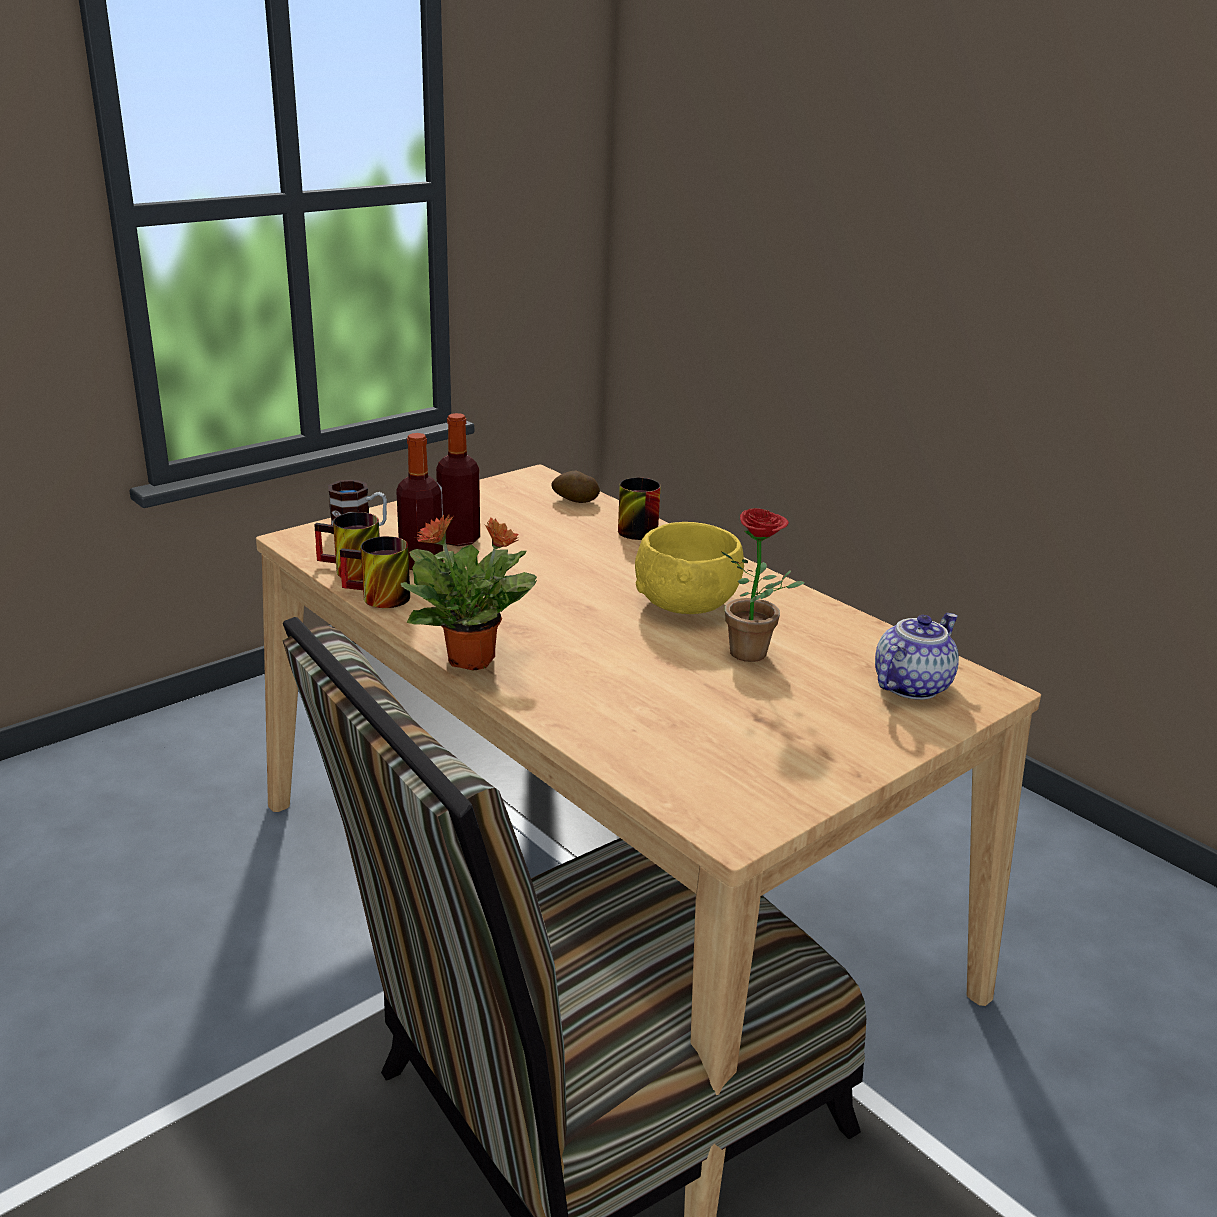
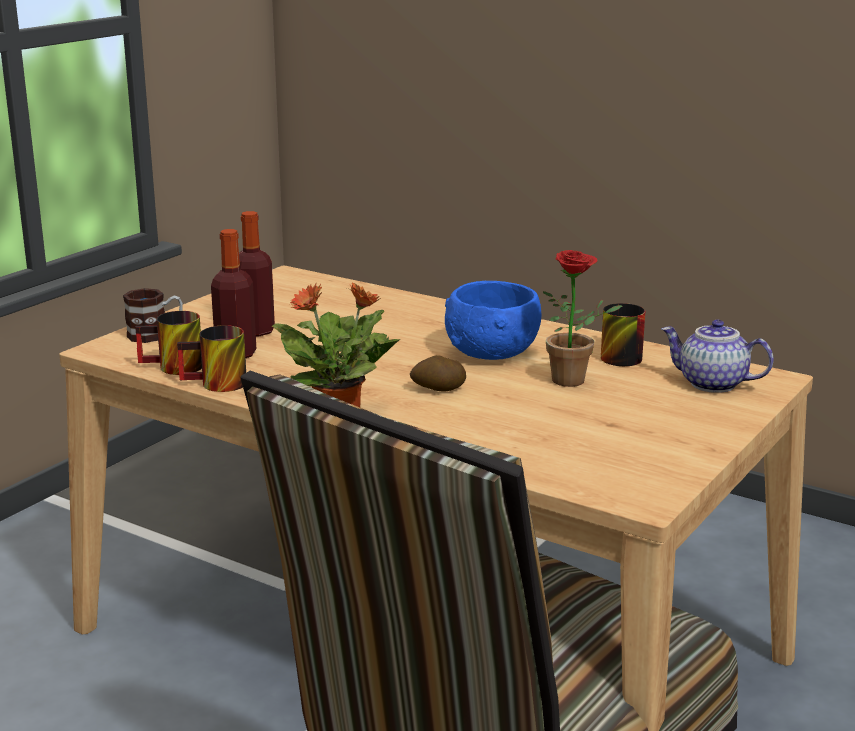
camera: 15 degrees left, 5 degrees down
potato [551,471,600,503] -> potato moved to [410,355,466,392]
mug [618,478,661,540] -> mug moved to [601,303,645,366]
yellow bowl [635,522,744,614] -> blue bowl [445,281,542,360]
teapot [875,613,959,700] -> teapot turned 90 degrees counterclockwise [661,320,774,393]

